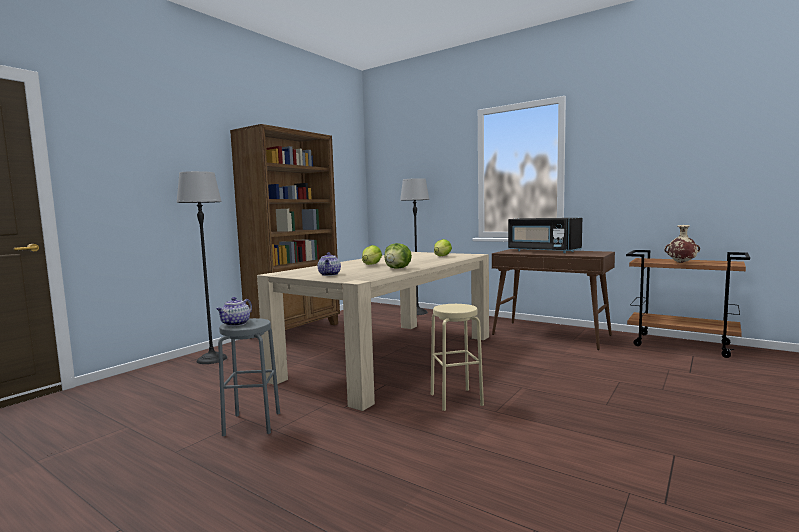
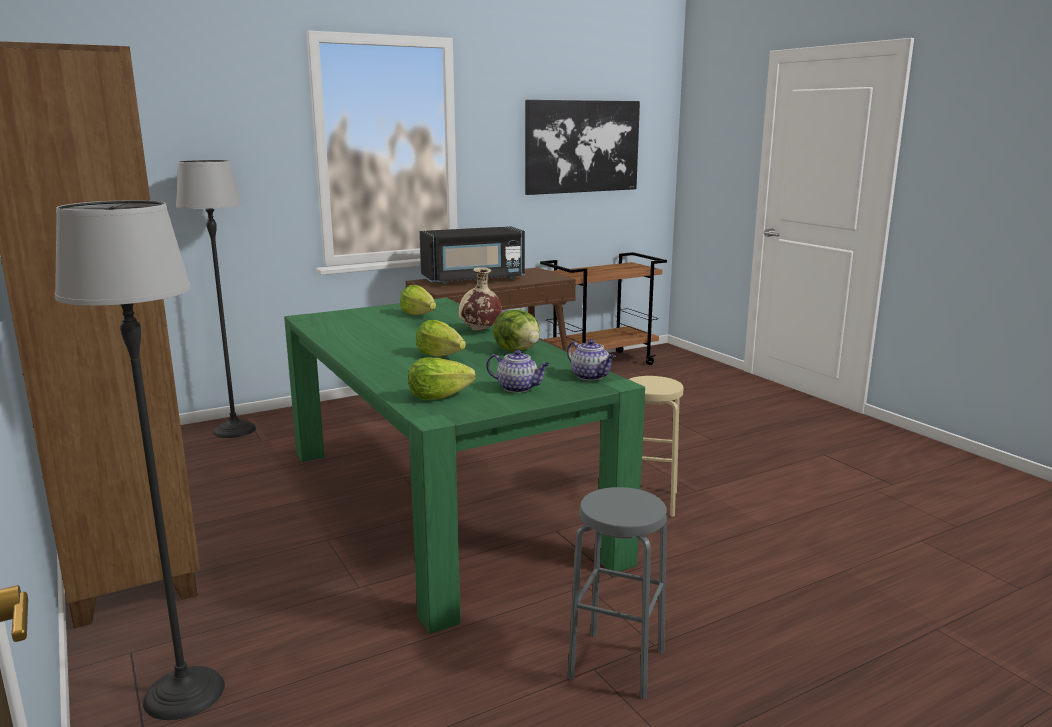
camera: 65 degrees left, 10 degrees up
teapot [216,297,252,326] -> teapot moved to [567,339,615,380]
beige dining table [257,252,489,411] -> green dining table [284,298,645,634]
beige vase [664,225,700,263] -> beige vase moved to [459,267,502,331]
none -> lettuce [408,357,476,400]
none -> picture [525,100,640,195]

